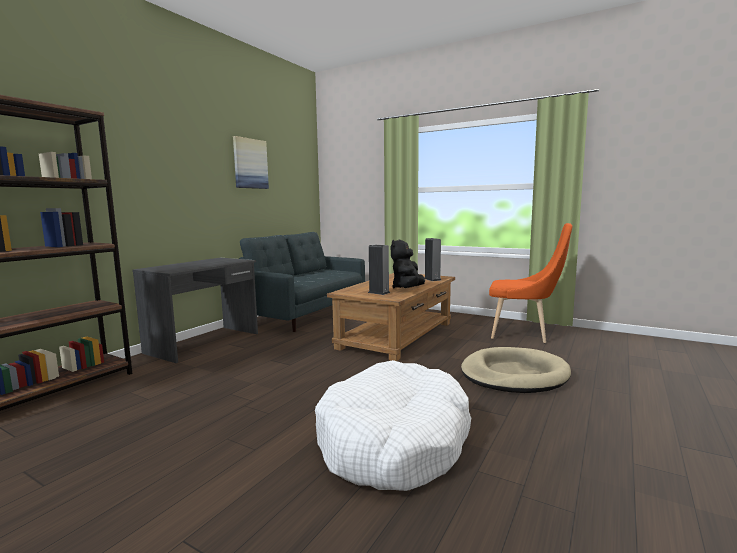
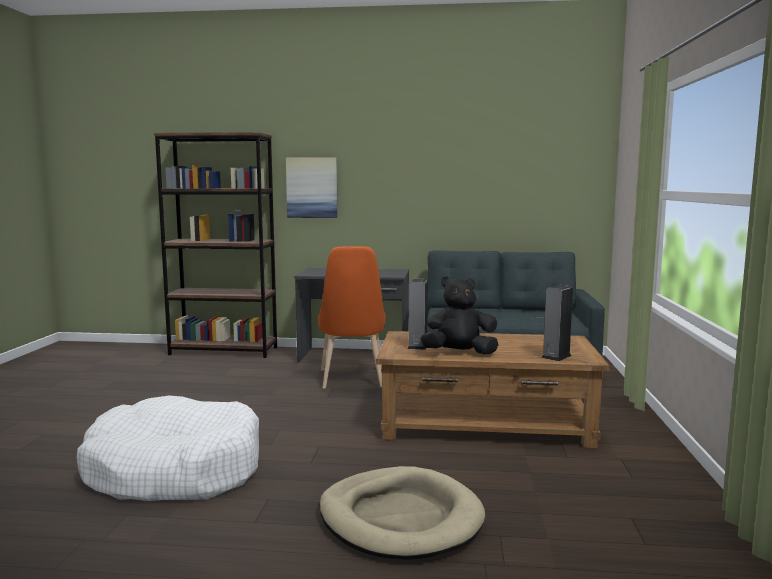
camera: 65 degrees right, 0 degrees up
picture [233,136,269,189] -> picture moved to [286,157,338,218]
orange chair [489,223,572,343] -> orange chair moved to [318,246,386,389]

